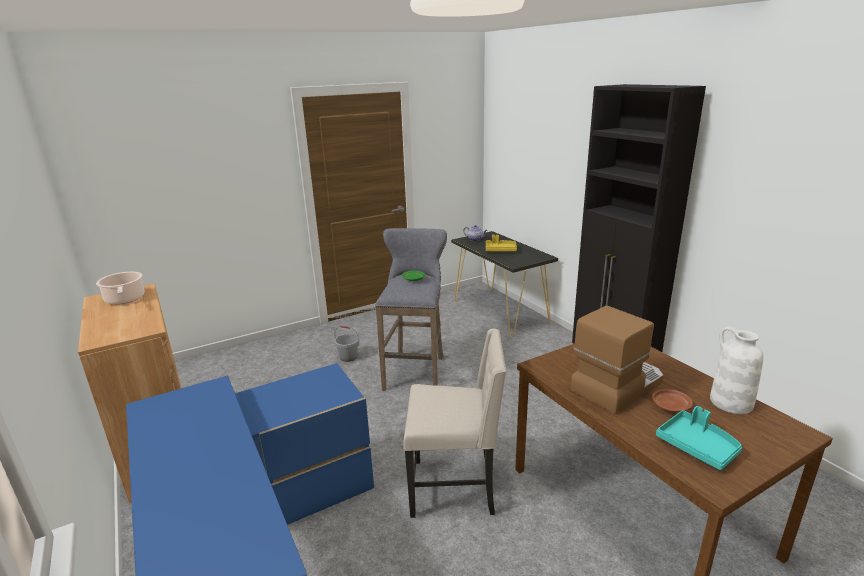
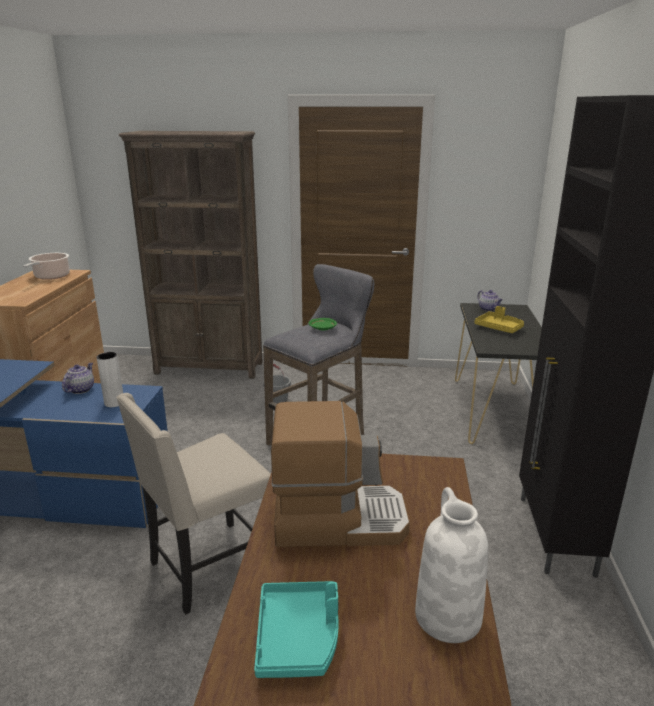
camera: 35 degrees right, 0 degrees up
beige chair [403,329,506,518] -> beige chair turned 105 degrees clockwise [116,393,271,615]
brown plate [652,389,693,412] -> none
none -> teapot [62,363,94,394]
none -> white vase [97,352,123,407]
none -> brown bookcase [119,131,263,379]

